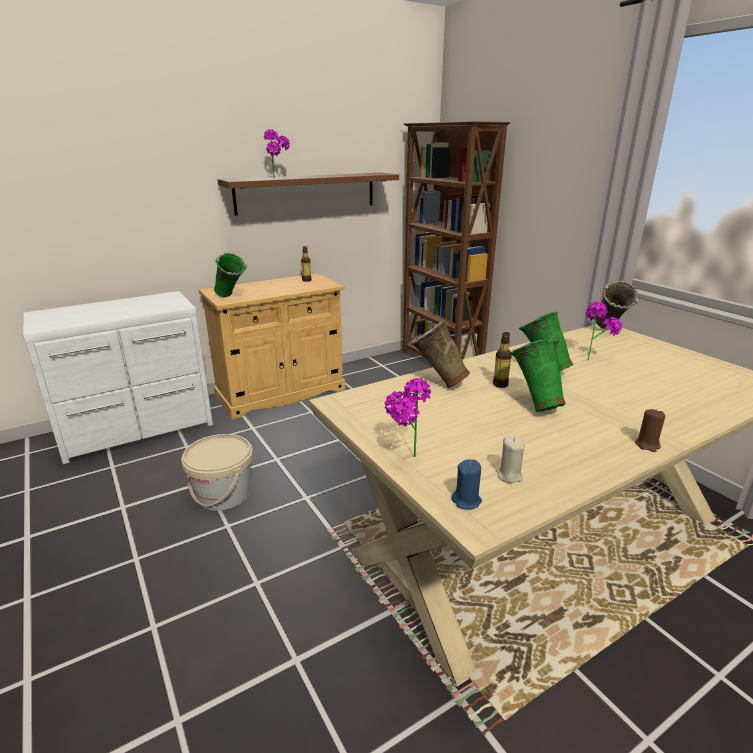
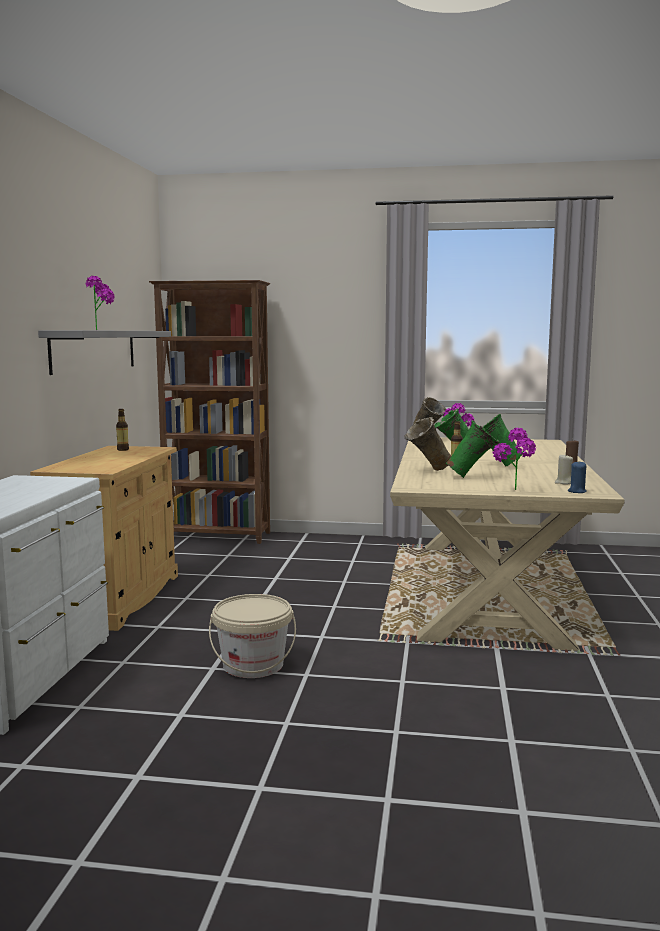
camera: 50 degrees left, 15 degrees down
green vase [214,253,247,297] -> green vase moved to [446,420,500,478]
brown shelf [218,173,399,215] -> grey shelf [38,330,171,375]

